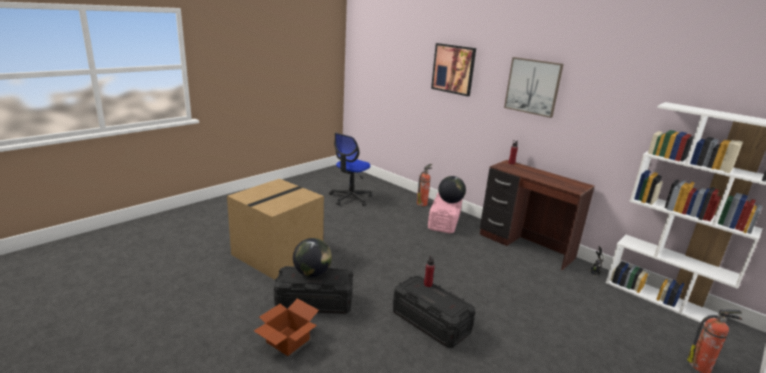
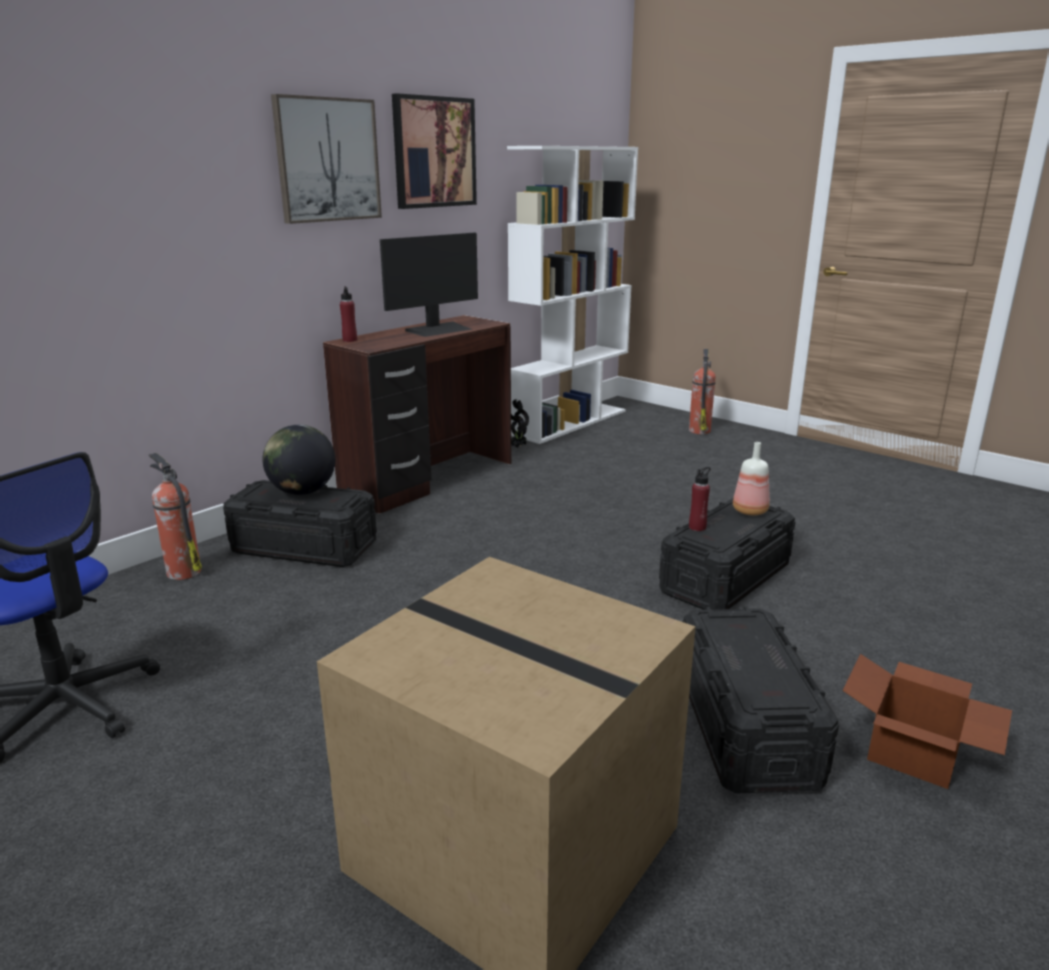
camera: 90 degrees left, 0 degrees up
globe [293,238,332,277] -> none
pink storage box [428,192,463,233] -> black storage box [223,480,377,567]
picture [431,43,476,96] -> picture moved to [392,93,477,209]
none -> monitor [380,233,478,337]
none -> bottle [733,442,770,515]

